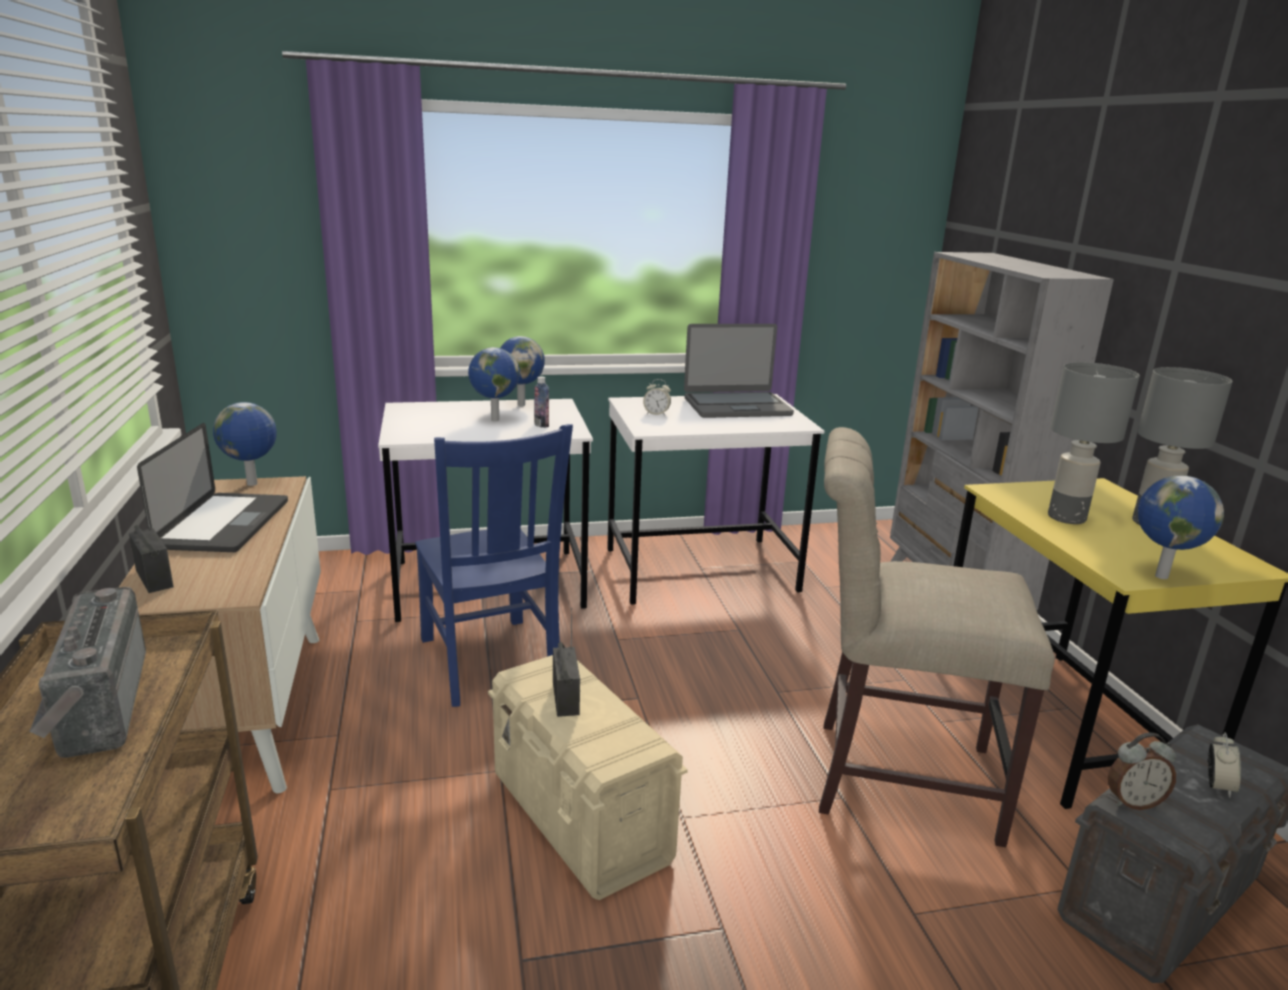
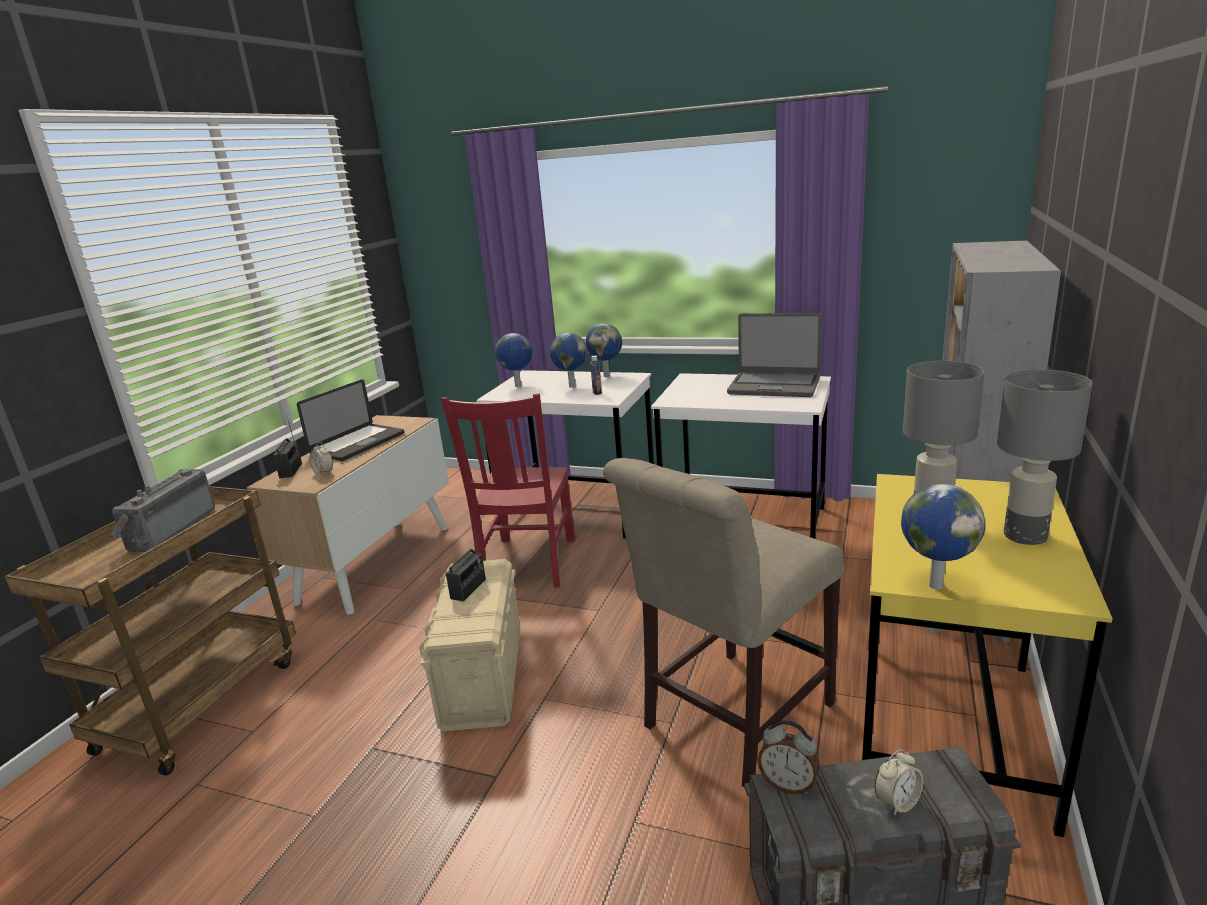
camera: 35 degrees right, 0 degrees up
globe [213,402,277,486] -> globe moved to [495,333,532,387]
blue chair [415,424,573,707] -> red chair [441,393,575,588]
alarm clock [643,379,671,416] -> alarm clock moved to [310,442,333,476]
beige chair [819,427,1055,847] -> beige chair turned 90 degrees counterclockwise [603,458,844,788]

